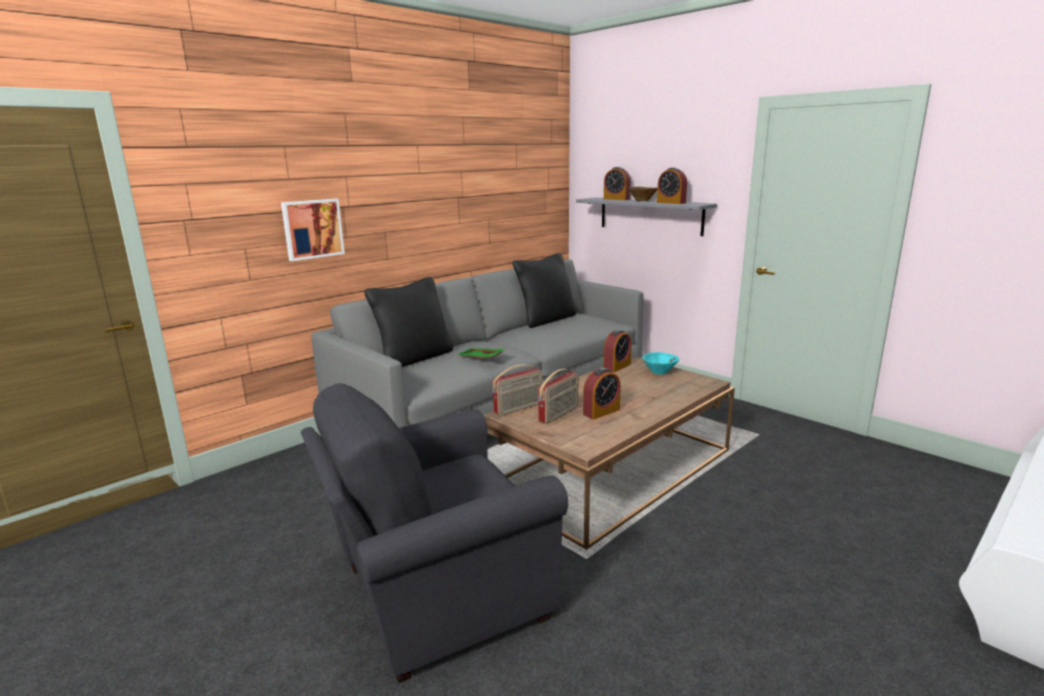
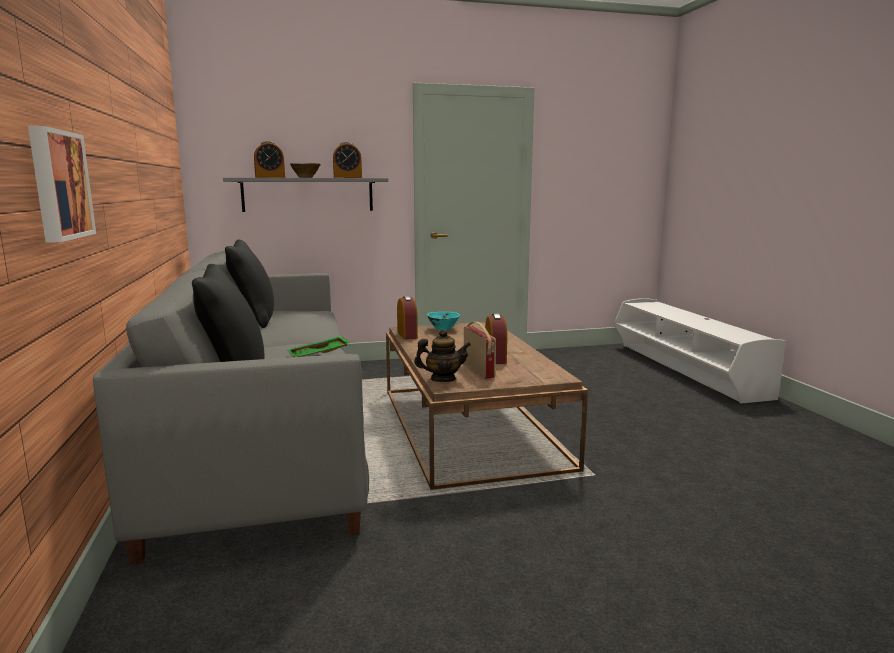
camera: 60 degrees left, 5 degrees down
grey armchair [301,383,568,683] -> none
radio [493,364,542,416] -> teapot [414,329,471,382]

